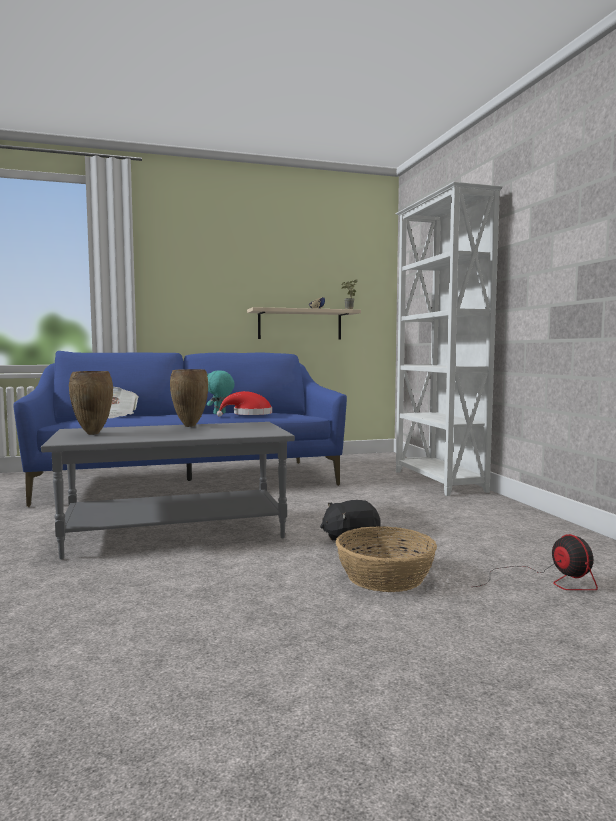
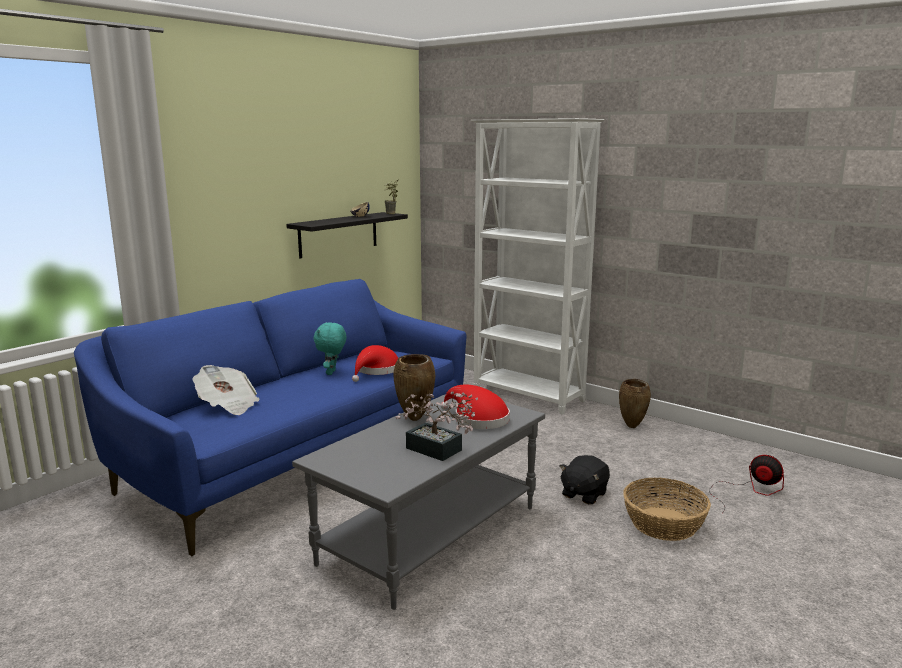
camera: 35 degrees left, 10 degrees up
brown vase [69,371,113,435] -> brown vase moved to [619,379,651,428]
beige shelf [247,307,361,339] -> black shelf [286,212,408,259]
none -> potted plant [396,392,478,461]
none -> red hat [440,385,510,429]

